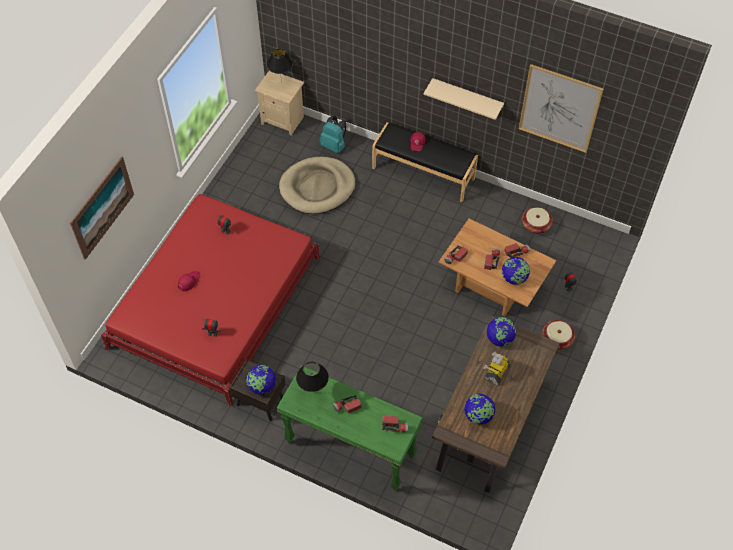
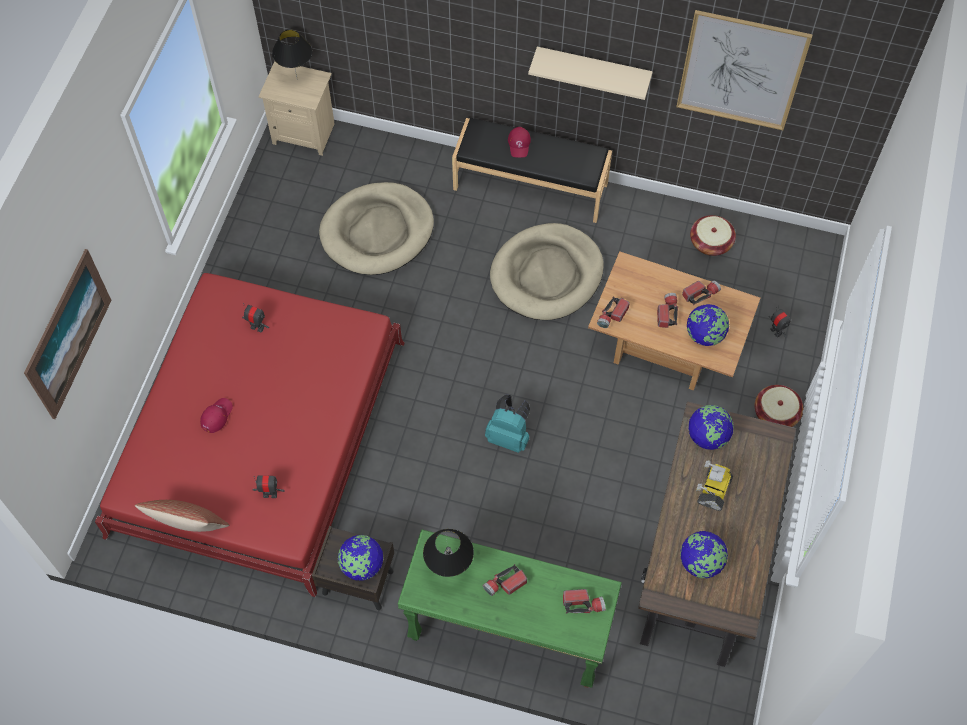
camera: 10 degrees left, 5 degrees up
turquoise backpack [320,116,346,153] -> turquoise backpack moved to [485,395,530,453]
none -> pillow [135,500,229,532]
none -> beige dog bed [490,223,604,320]

